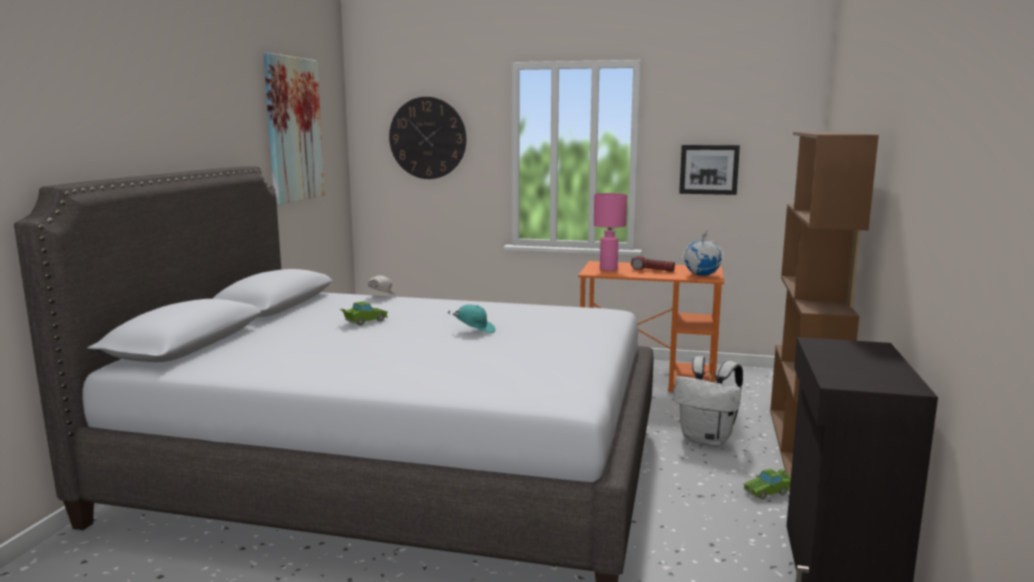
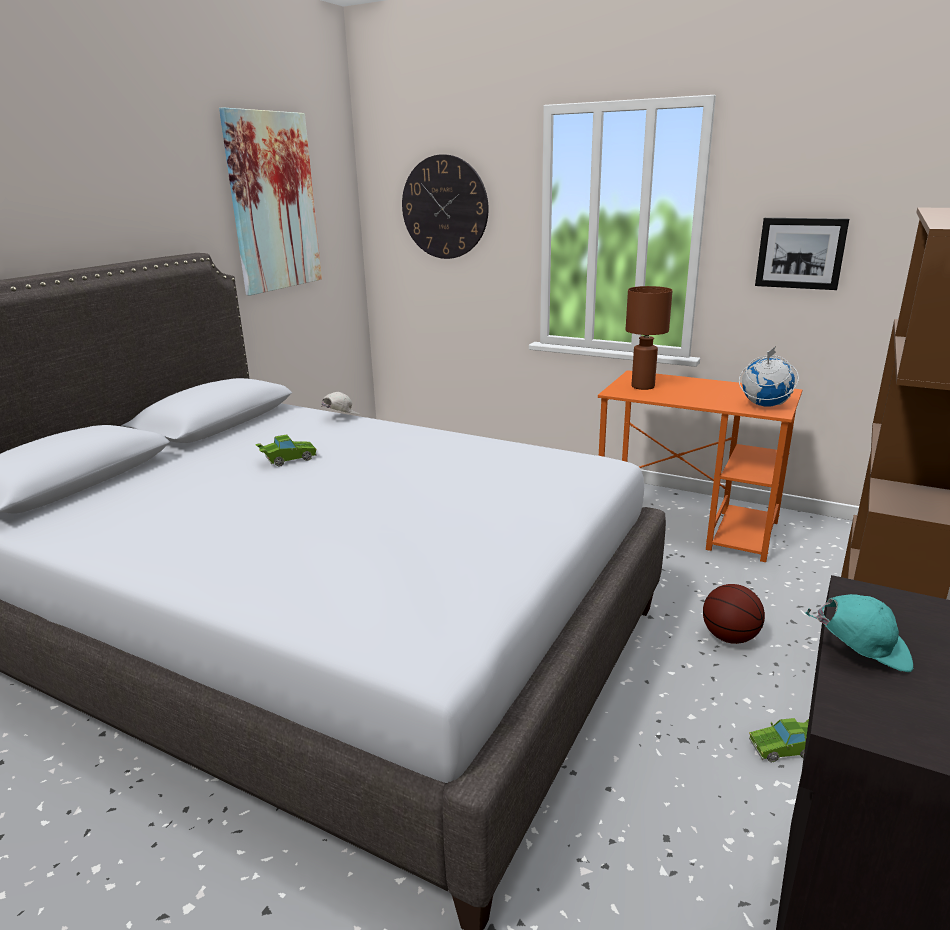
camera: 15 degrees right, 10 degrees up
turquoise cap [448,304,495,333] -> turquoise cap moved to [805,594,913,672]
pink table lamp [594,193,627,271] -> brown table lamp [626,286,673,390]
flashlight [631,256,675,272] -> none
white backpack [674,356,743,446] -> basketball [703,584,765,644]

